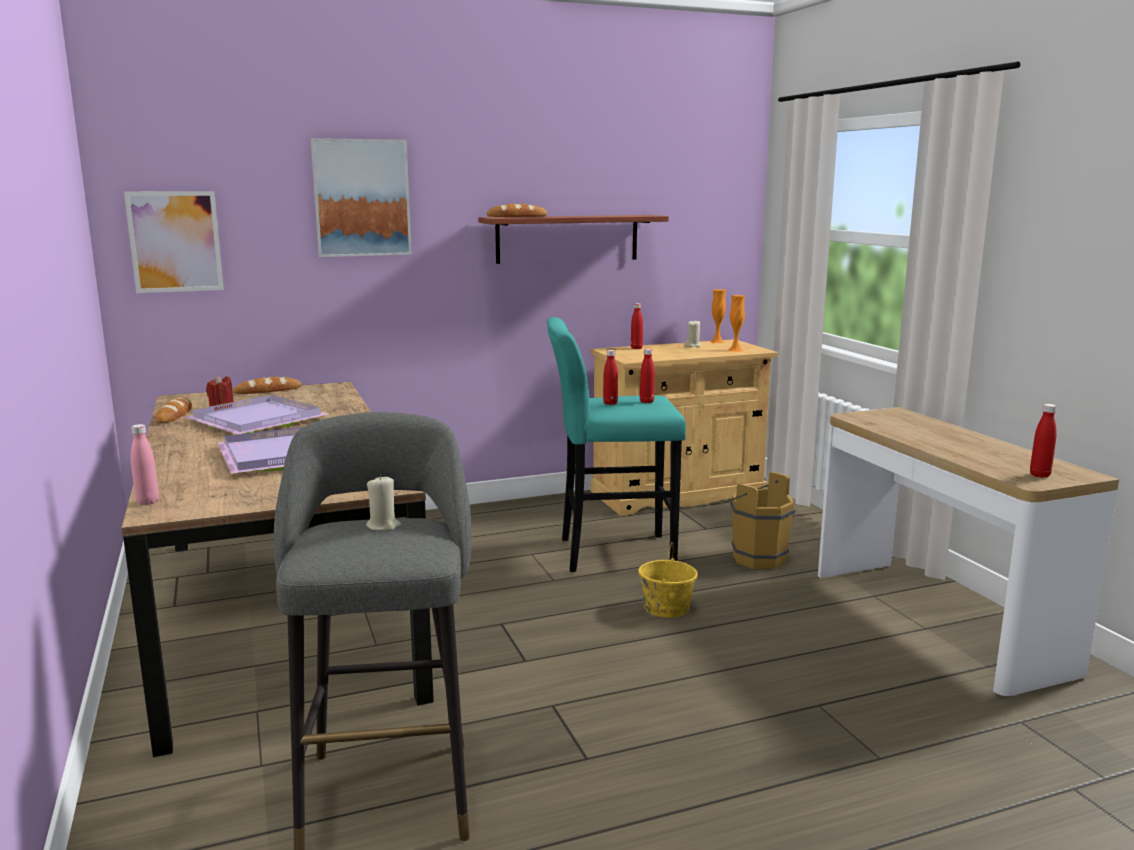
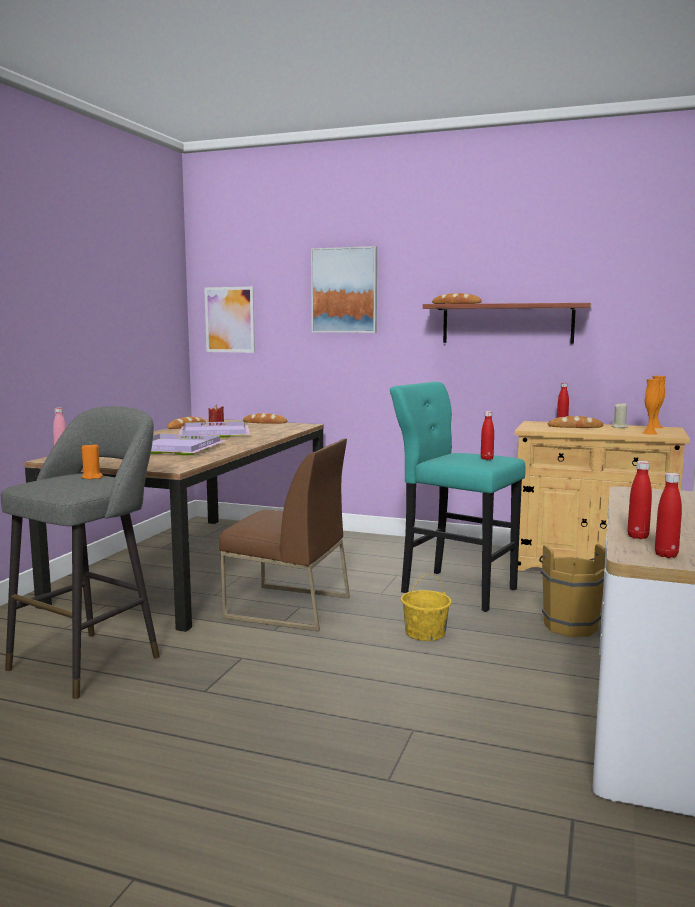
camera: 40 degrees right, 5 degrees down
beige candle [366,475,401,531] -> orange candle [82,442,103,479]
red bottle [603,350,618,405] -> red bottle moved to [627,461,652,539]
none -> brown chair [219,439,350,631]
none -> bread [548,416,603,428]

